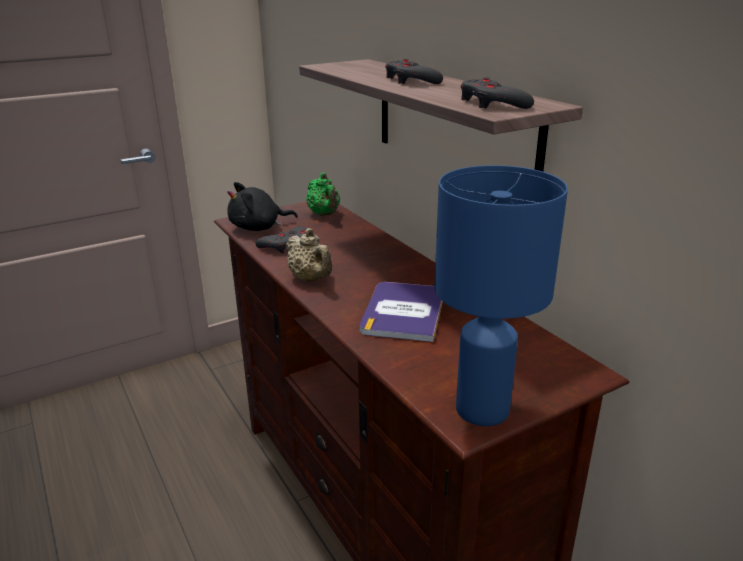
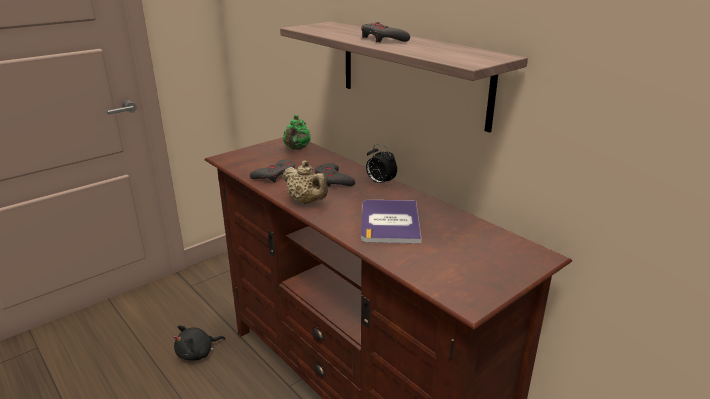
camera: 10 degrees left, 0 degrees up
black plush toy [227,182,297,231] -> black plush toy moved to [174,325,225,361]
green teapot [306,173,340,216] -> green teapot turned 45 degrees clockwise [283,115,311,150]
blue table lamp [434,165,568,426] -> none
grey game controller [461,77,534,109] -> grey game controller moved to [315,163,355,187]
none -> alarm clock [366,144,397,185]

